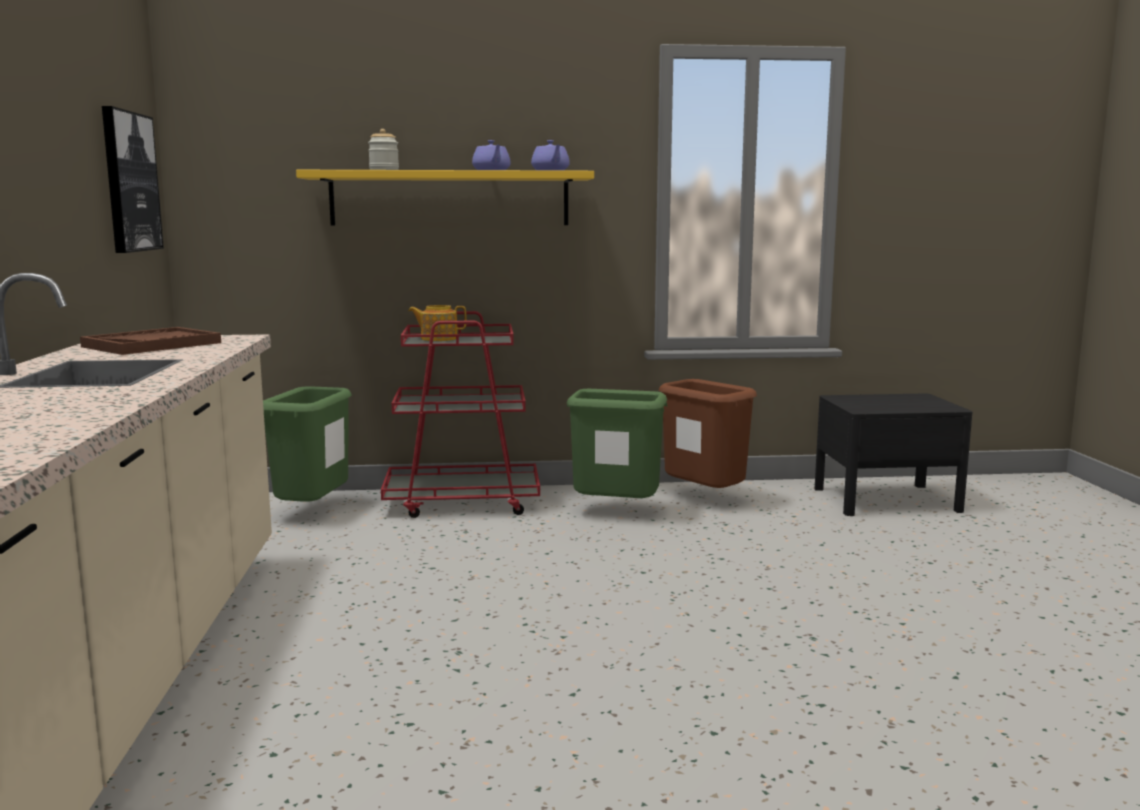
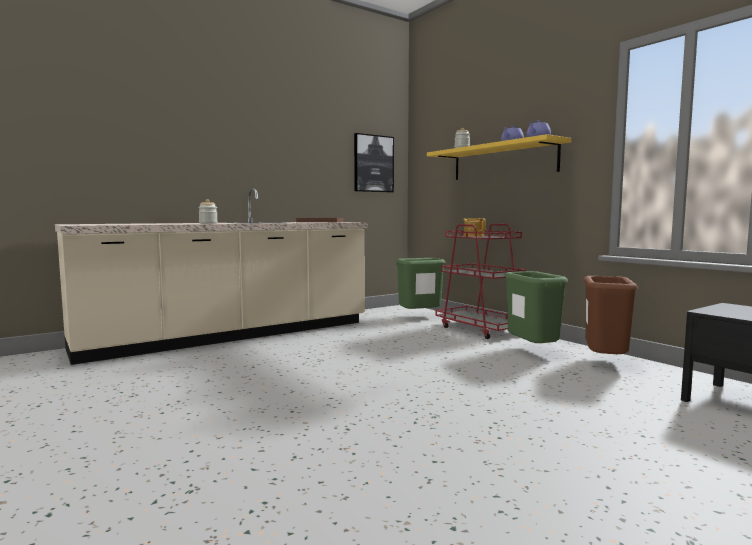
camera: 60 degrees right, 5 degrees down
none -> jar [198,199,218,224]

